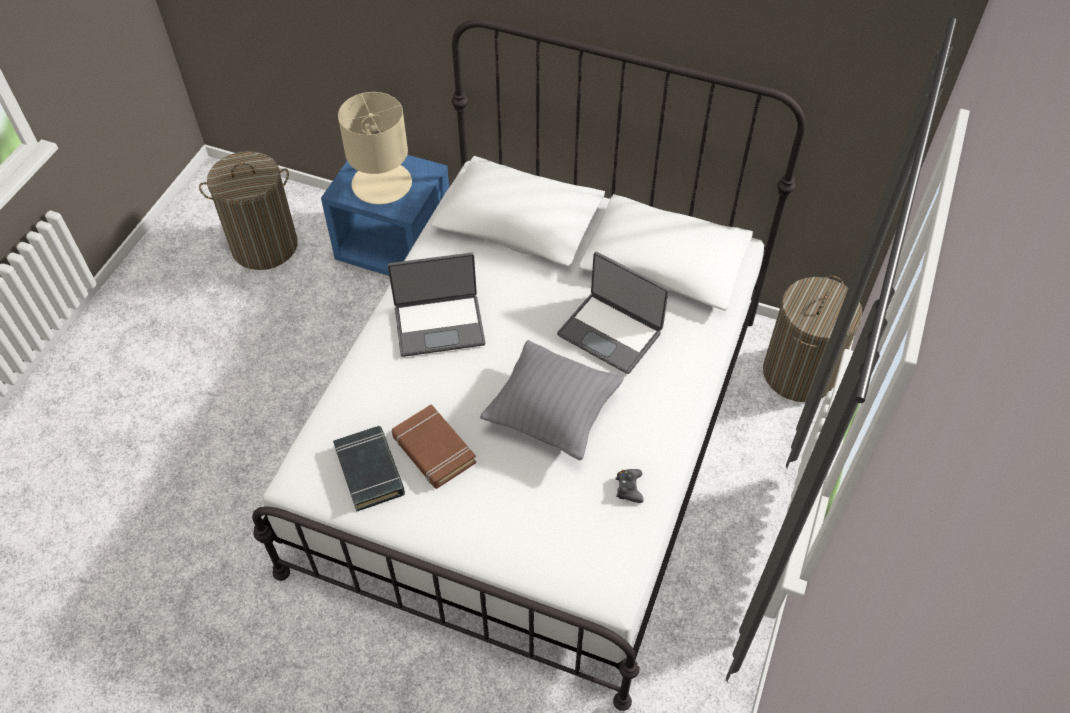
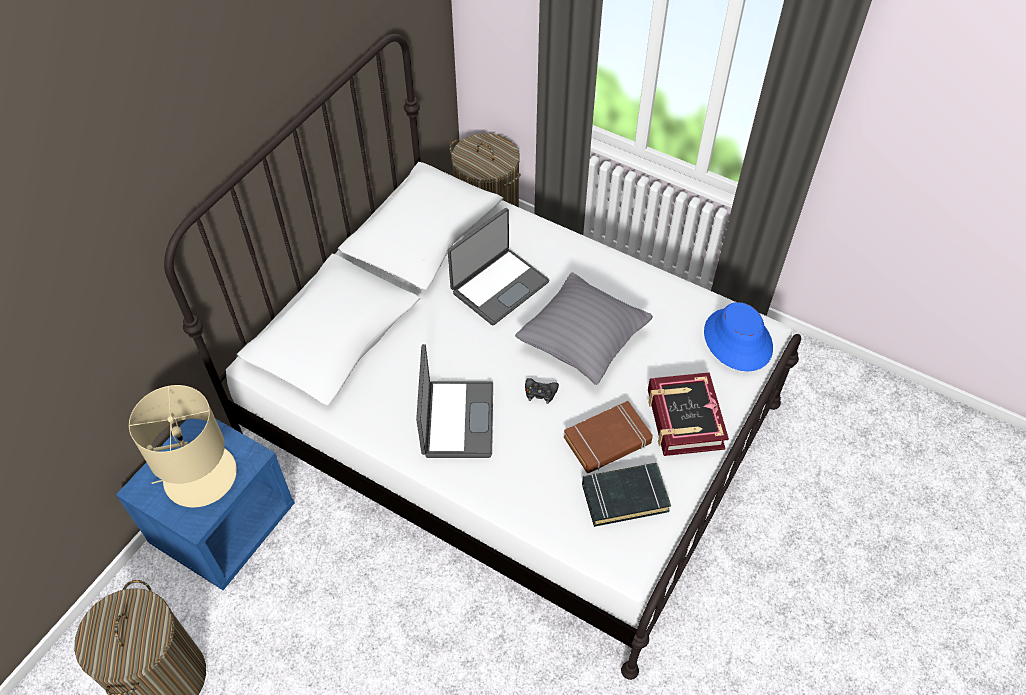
camera: 80 degrees left, 0 degrees up
black game controller [616,469,644,503] -> black game controller moved to [525,378,559,404]
none -> book [648,372,729,456]
none -> blue hat [704,302,773,371]

